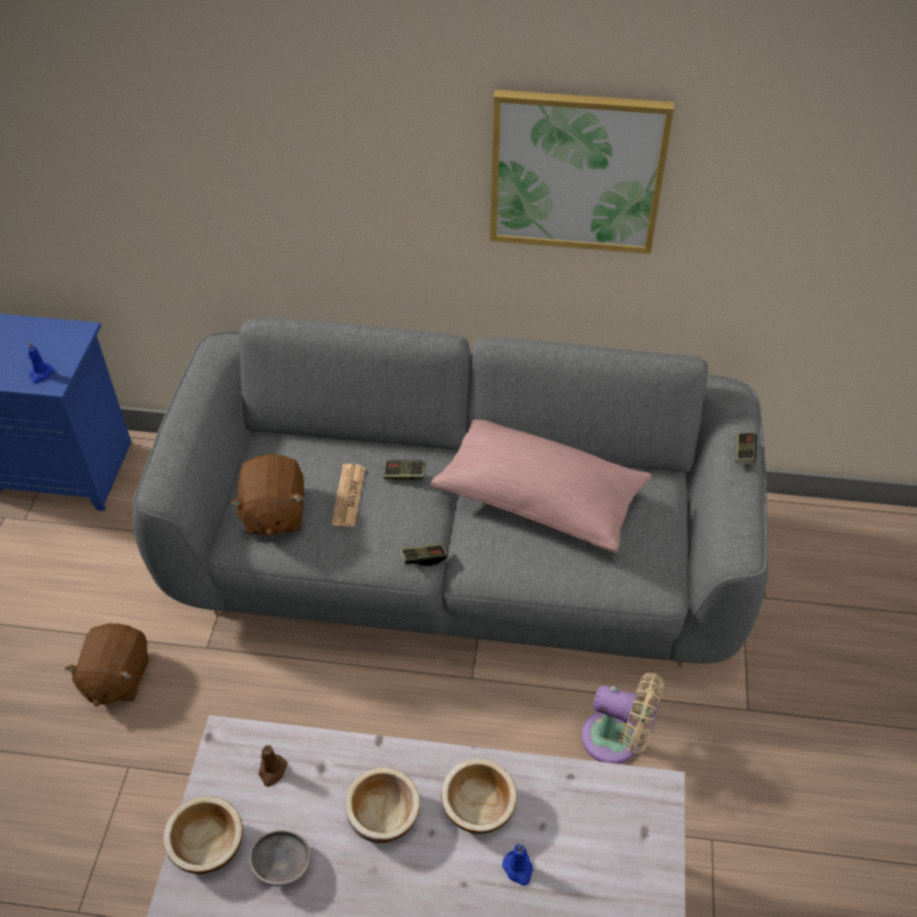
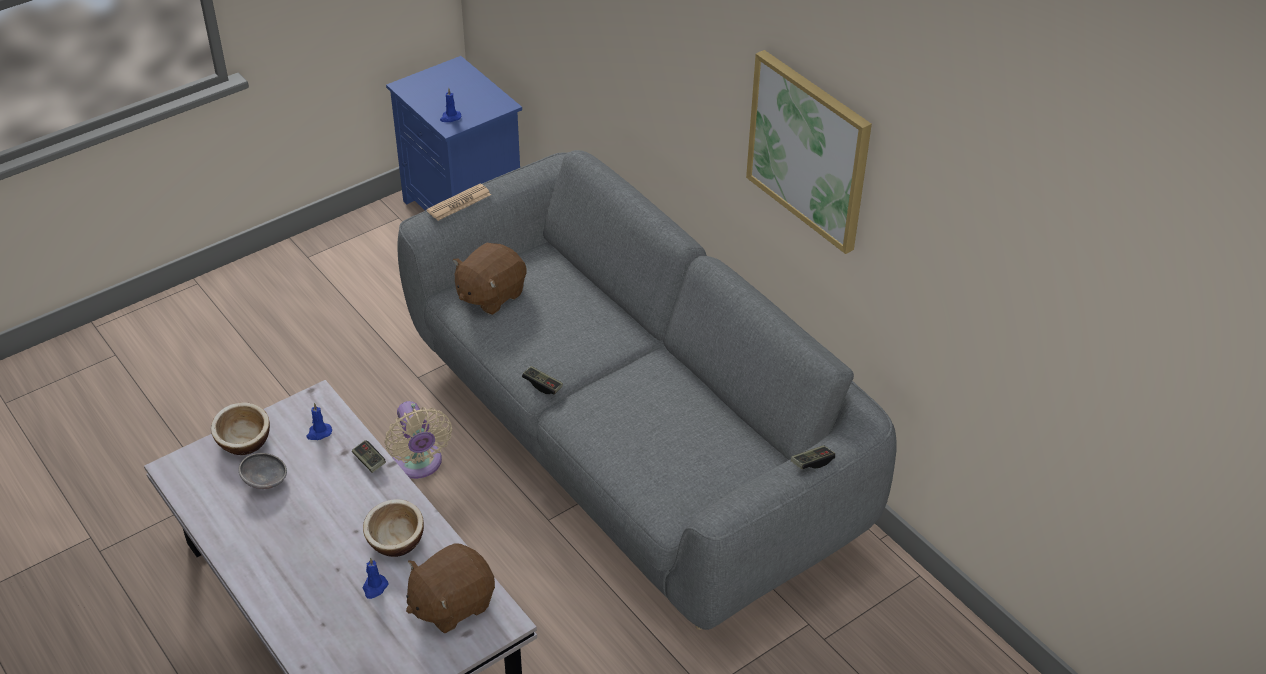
camera: 45 degrees right, 5 degrees down
brown plush toy [65,623,148,707] -> brown plush toy moved to [406,543,495,634]
brown candle [259,745,287,787] -> blue candle [306,403,332,440]
newspaper [332,464,365,527] -> newspaper moved to [427,184,491,221]
bowl [345,767,420,843] -> none
game controller [383,460,426,480] -> game controller moved to [352,440,386,473]
pink pillow [431,420,652,553] -> none
beige fan [581,673,664,764] -> beige fan moved to [385,401,452,479]

